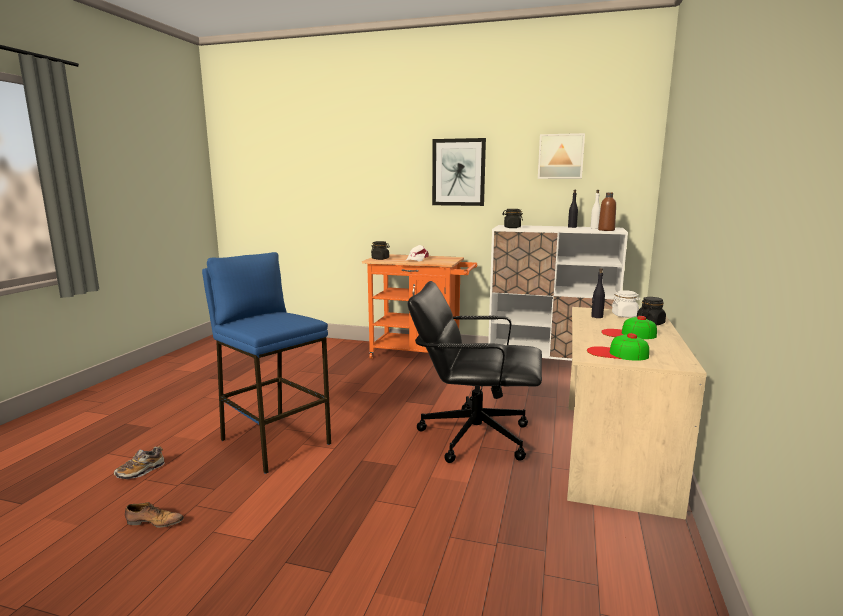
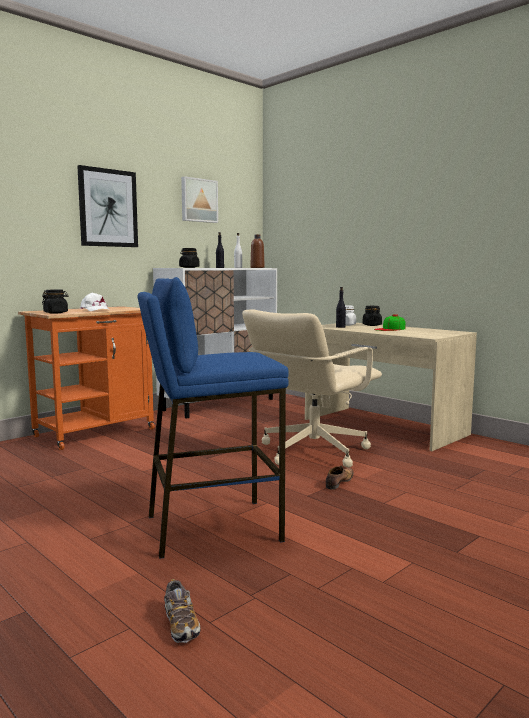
camera: 60 degrees left, 5 degrees down
shoe [125,502,184,528] -> shoe moved to [326,466,354,490]
black office chair [407,281,542,463] -> beige office chair [242,309,382,468]
cap [587,333,649,361] -> none

